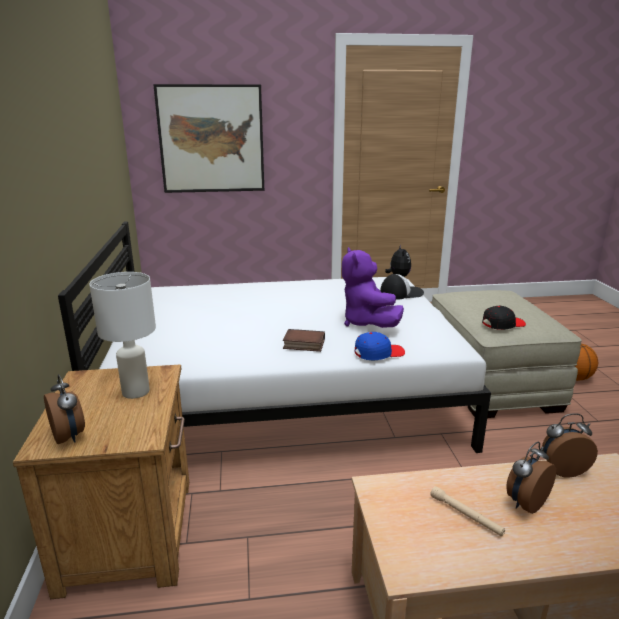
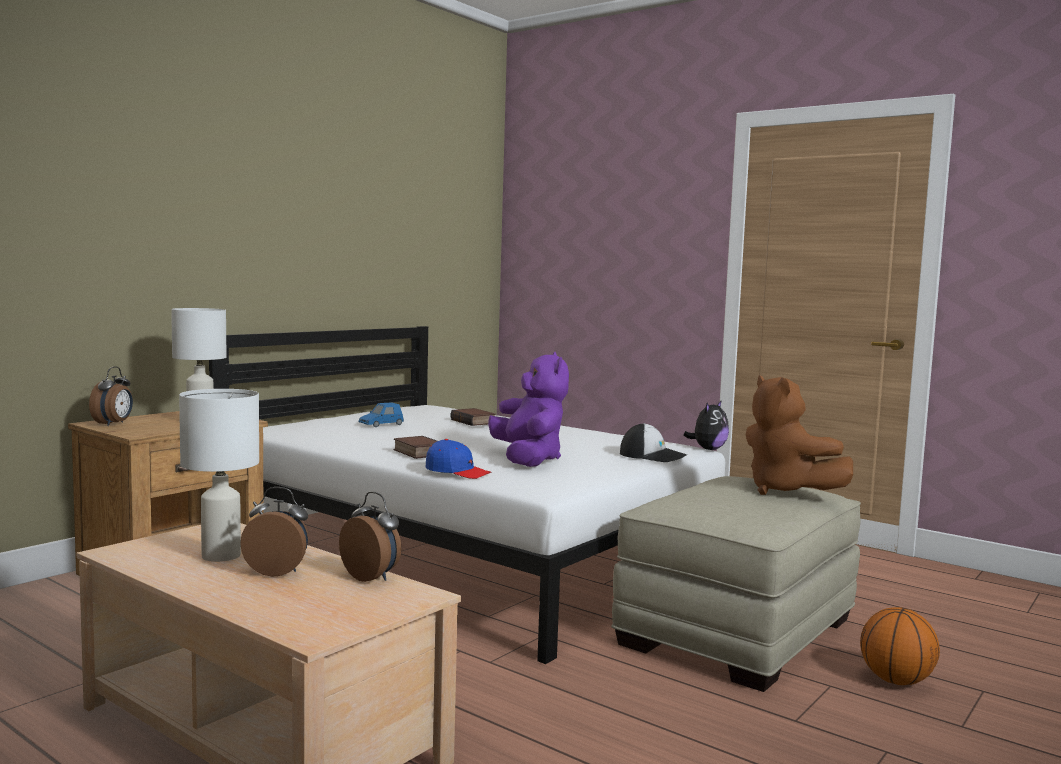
camera: 45 degrees right, 15 degrees down
picture [153,84,264,193] -> none
purple plush toy [342,247,404,328] -> purple plush toy turned 135 degrees clockwise [488,352,569,467]
beige flashlight [430,486,505,536] -> white table lamp [179,389,259,562]
black cap [482,306,526,330] -> none
none -> blue toy car [358,402,404,427]
none -> book [451,408,496,426]
none -> brown plush toy [746,376,853,495]

